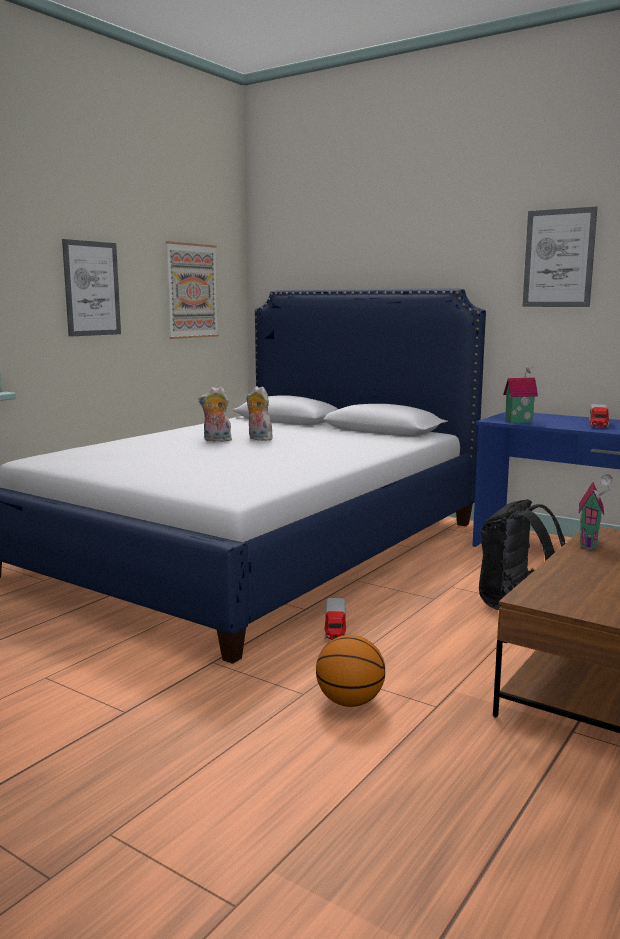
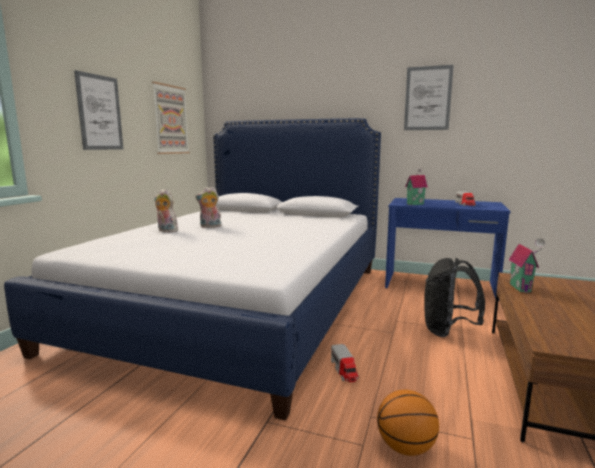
camera: 15 degrees left, 0 degrees up
plush toy [246,386,272,441] -> plush toy moved to [154,189,178,232]

